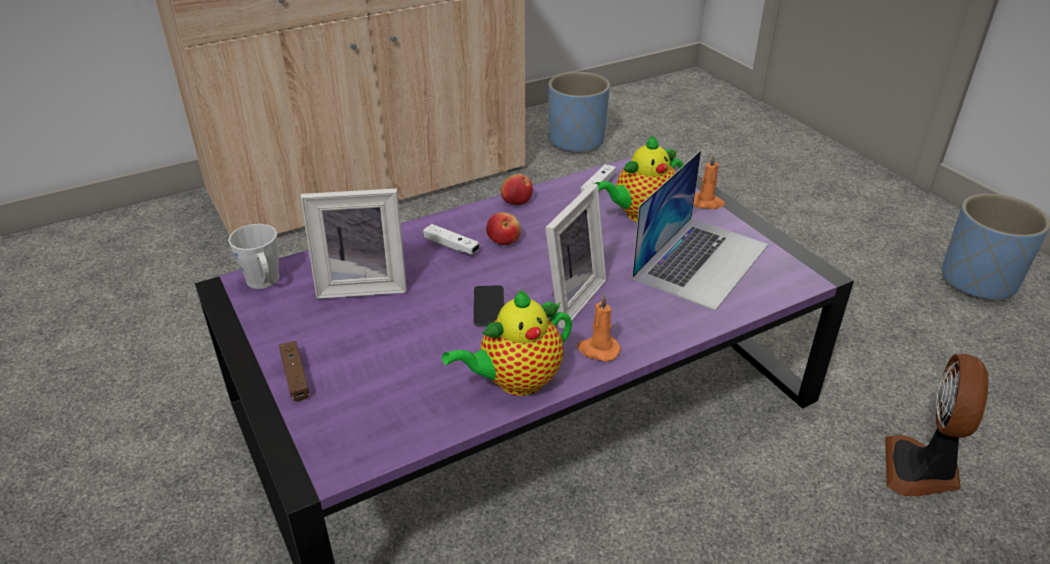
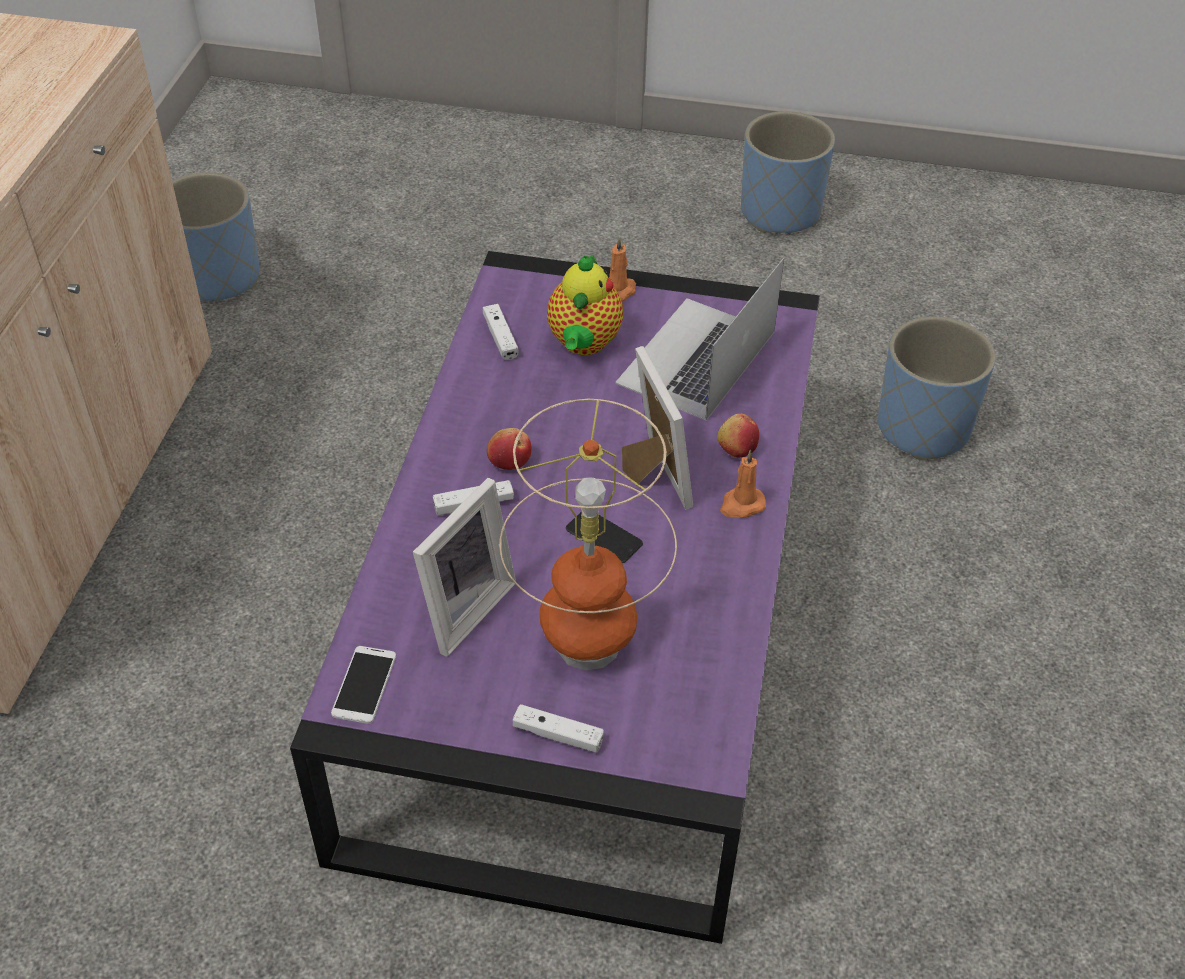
camera: 50 degrees left, 10 degrees up
grey mug [228,224,280,289] -> phone [331,646,396,724]
brown game controller [279,341,310,401] -> white game controller [513,704,604,753]
teapot [442,290,572,396] -> none
apple [501,174,533,205] -> apple moved to [717,414,759,457]
laptop [632,150,768,311] -> laptop turned 135 degrees counterclockwise [615,258,784,421]
fan [885,354,989,496] -> blue planter [878,316,996,460]
none -> table lamp [499,399,677,670]

